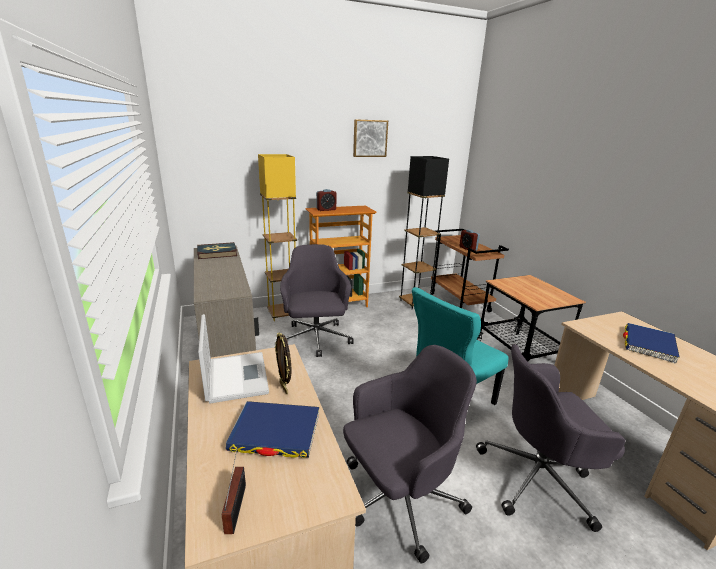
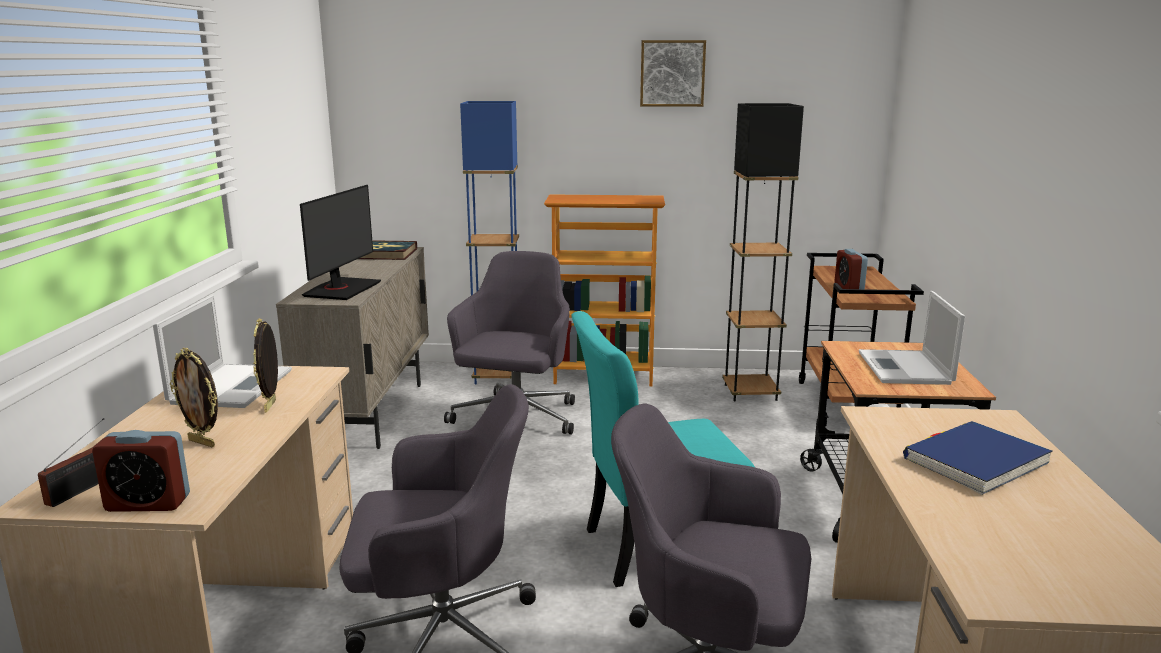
camera: 25 degrees right, 5 degrees down
blue book [226,401,319,458] -> picture frame [170,348,218,447]
yellow floor lamp [258,154,297,321] -> blue floor lamp [460,101,519,384]
alarm clock [316,189,337,211] -> alarm clock moved to [92,430,190,512]
none -> monitor [300,185,381,300]
none -> laptop [859,291,965,385]

